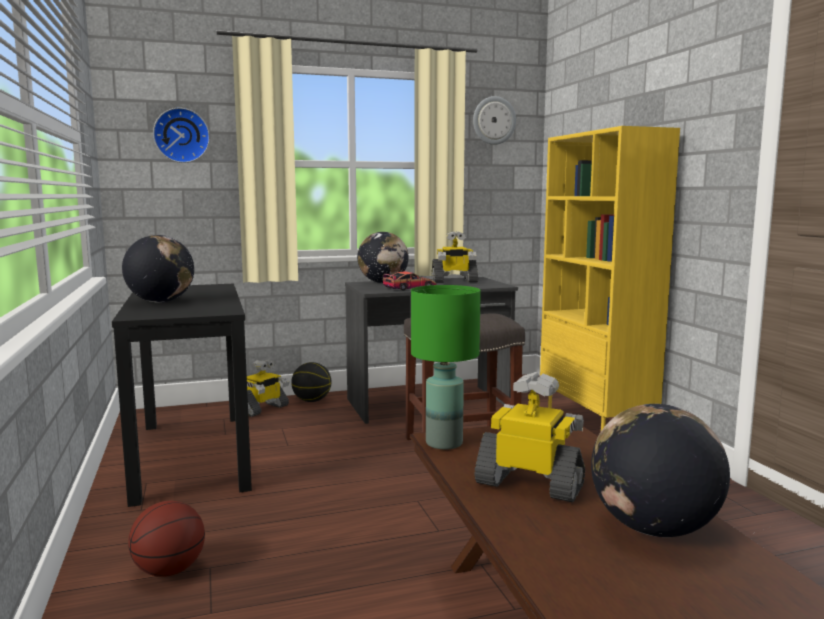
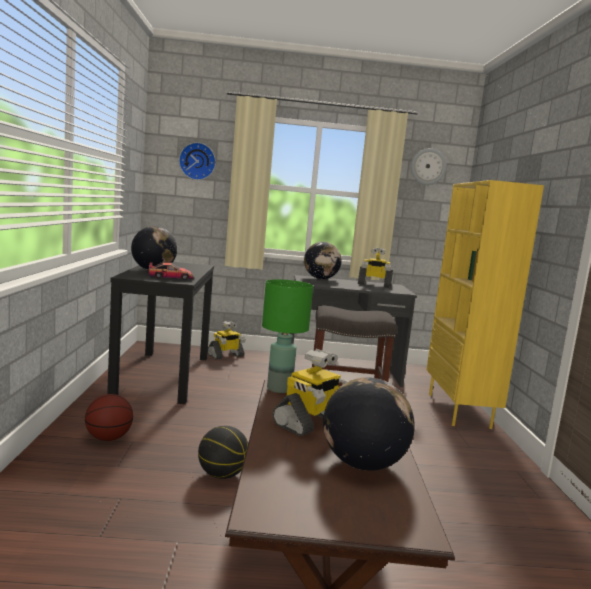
camera: 15 degrees right, 0 degrees up
basketball [291,362,332,402] -> basketball moved to [198,426,248,479]
toy car [383,271,437,291] -> toy car moved to [149,262,194,280]
toy robot [475,372,585,502] -> toy robot turned 90 degrees clockwise [272,349,351,437]

